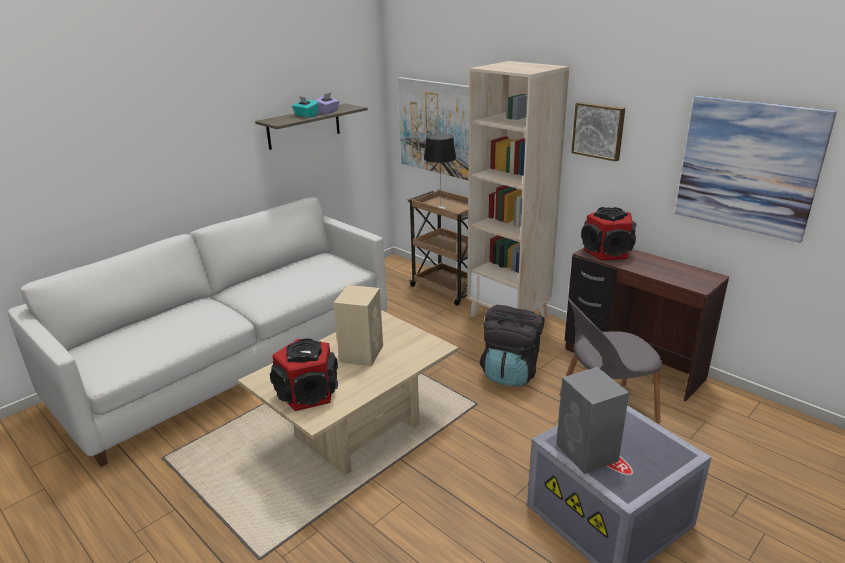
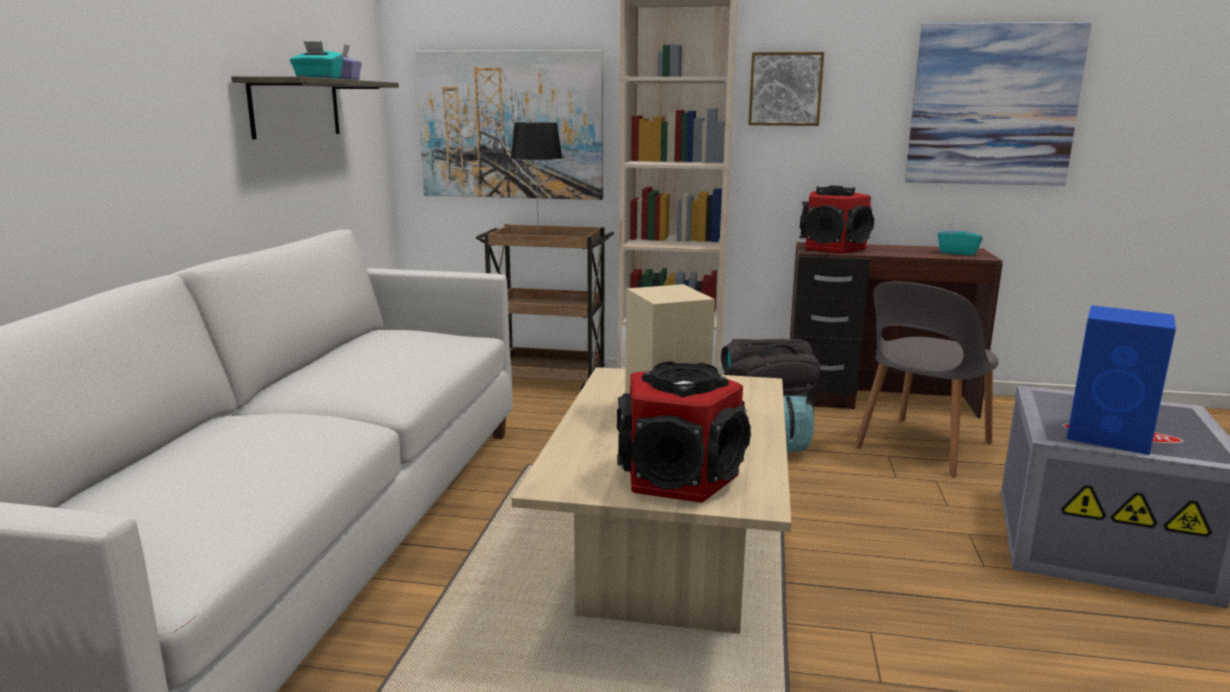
camera: 35 degrees left, 10 degrees down
grey speaker [556,367,629,474] -> blue speaker [1067,305,1176,455]
none -> turquoise tissue box [938,221,983,256]

